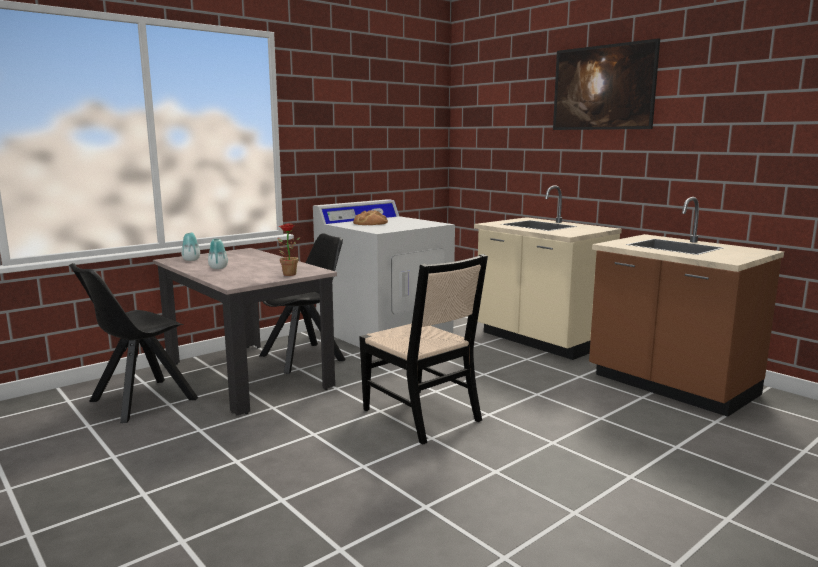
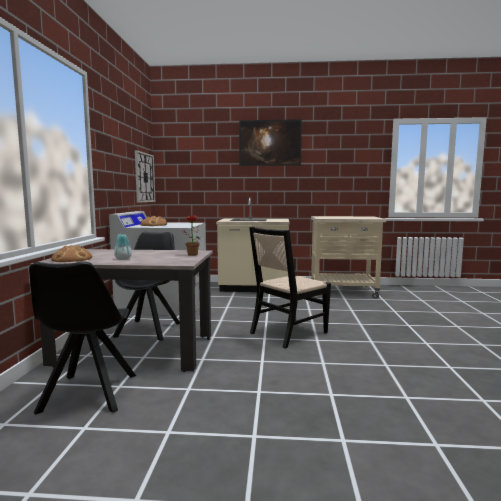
camera: 45 degrees left, 5 degrees down
vase [181,232,200,261] -> bread [51,245,92,262]
chair [359,254,488,445] -> chair turned 135 degrees clockwise [249,226,331,349]
brown counter [589,197,784,417] -> beige cart [311,216,386,299]
none -> wall clock [135,150,155,203]

